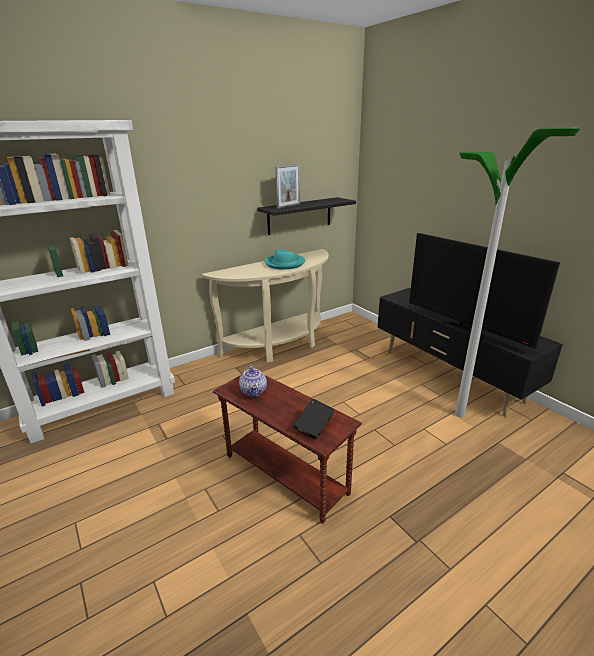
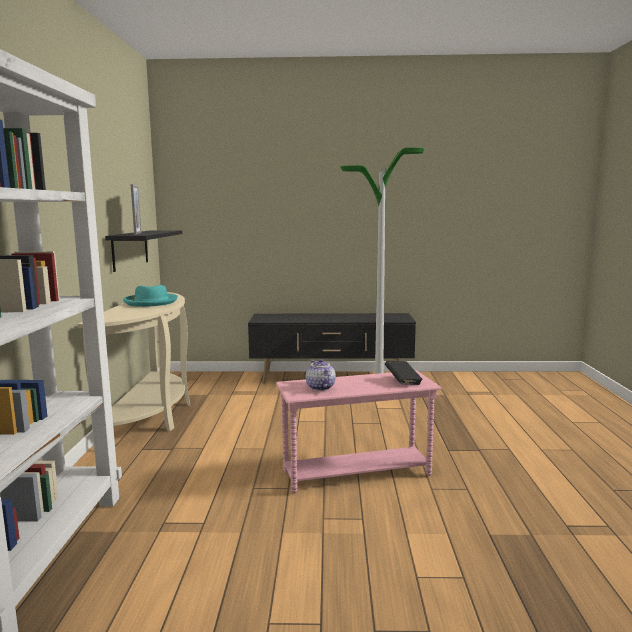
camera: 55 degrees left, 15 degrees down
brown side table [213,375,362,524] -> pink side table [276,370,441,494]
teapot [239,364,267,397] -> teapot turned 135 degrees counterclockwise [306,359,336,391]
television [409,233,560,349] -> none

